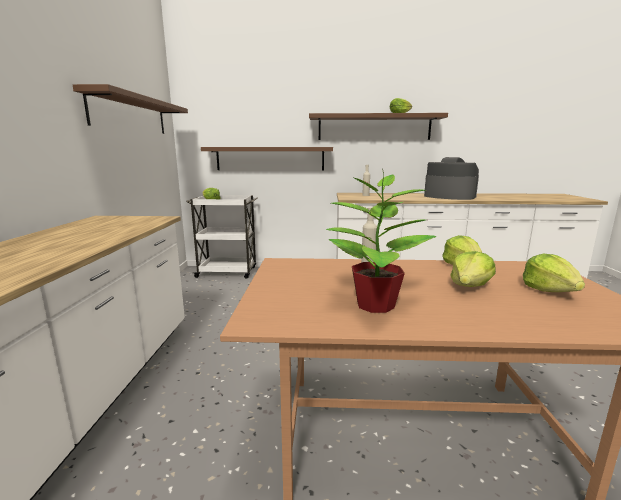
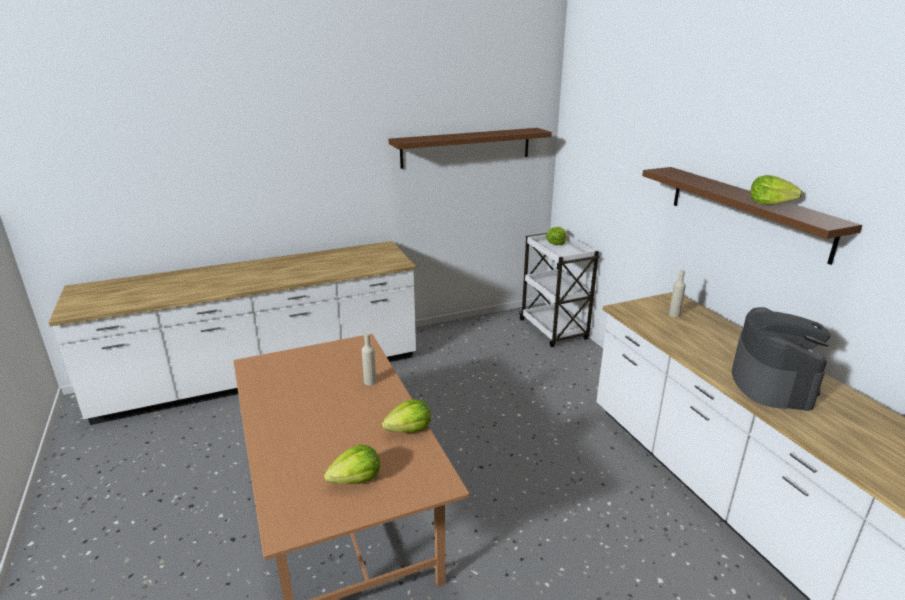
camera: 65 degrees right, 10 degrees up
brown shelf [201,147,333,171] -> none
potted plant [326,169,437,313] -> none
lettuce [450,251,496,287] -> none

